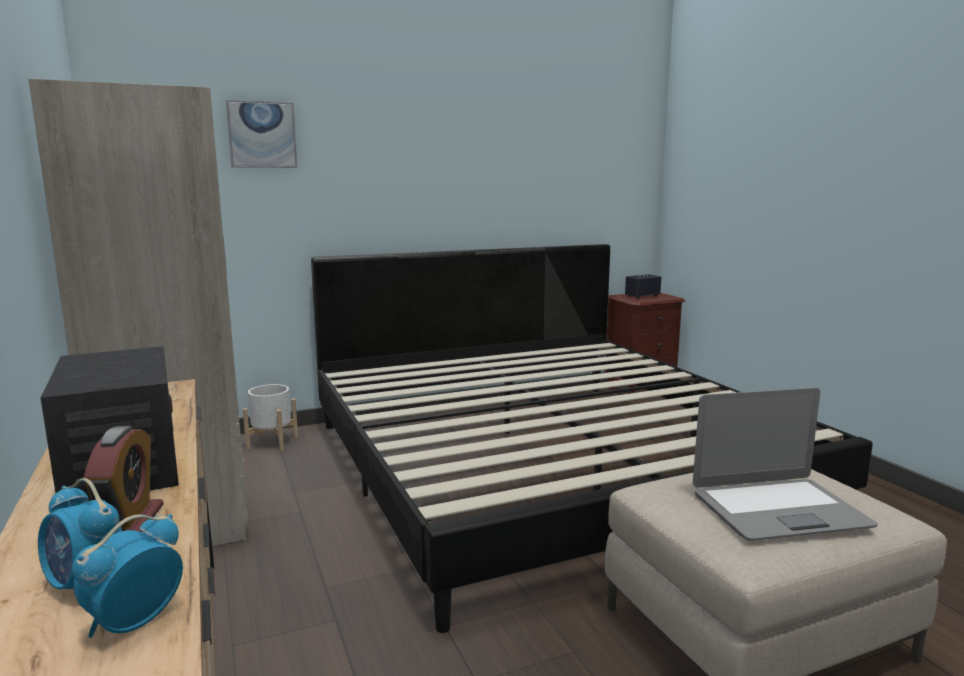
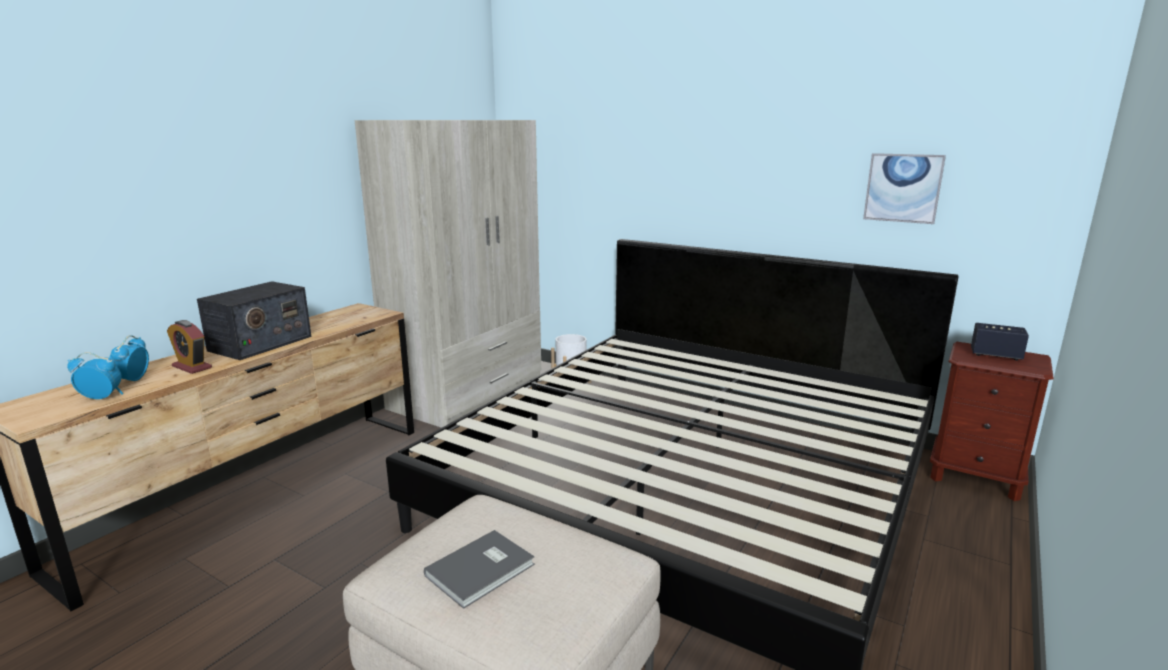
camera: 55 degrees right, 5 degrees up
alarm clock [83,426,163,532] -> alarm clock turned 75 degrees clockwise [167,320,212,374]
picture [226,100,297,168] -> picture moved to [863,153,946,224]
laptop [693,388,878,541] -> grey book [424,530,535,609]

